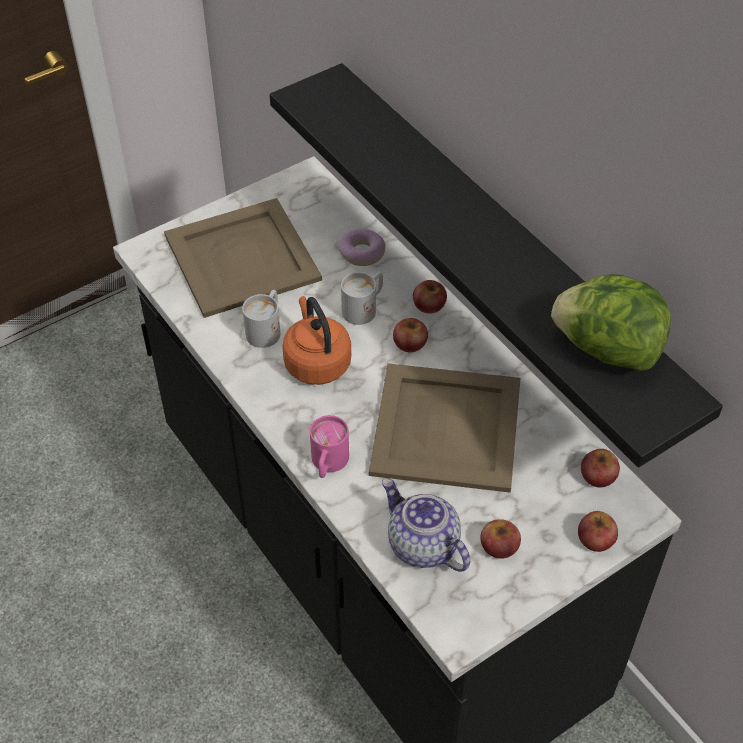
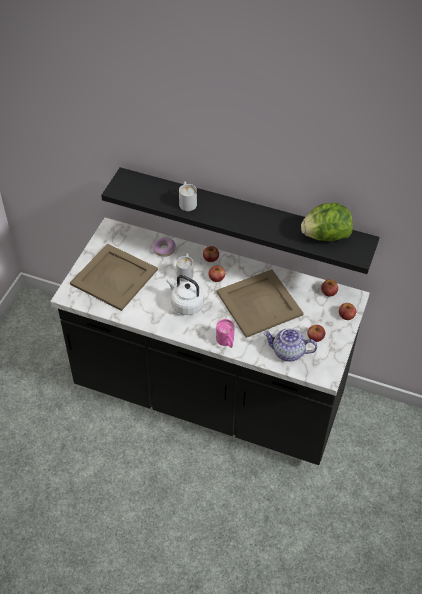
camera: 35 degrees left, 0 degrees up
white mug [242,290,280,348] -> white mug moved to [179,182,197,211]
orange kettle [282,296,351,385] -> white kettle [167,275,204,315]

